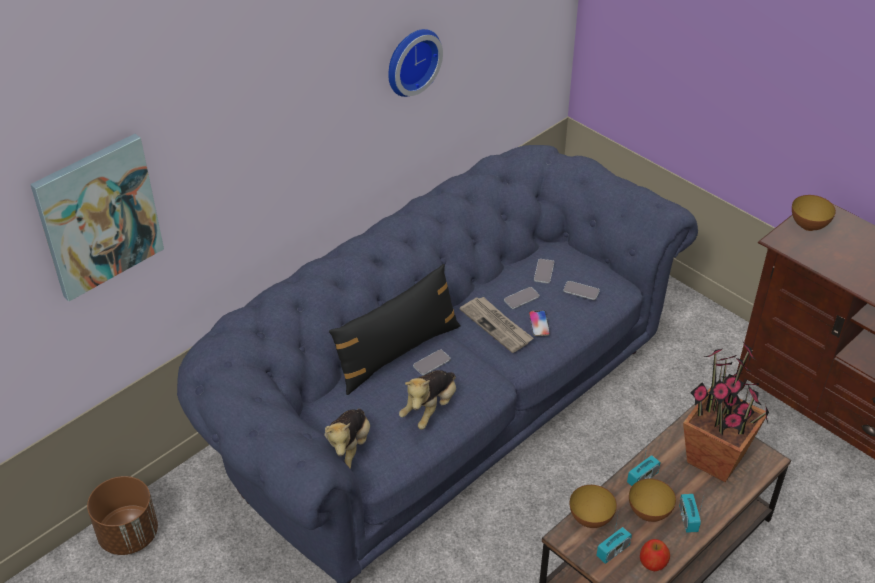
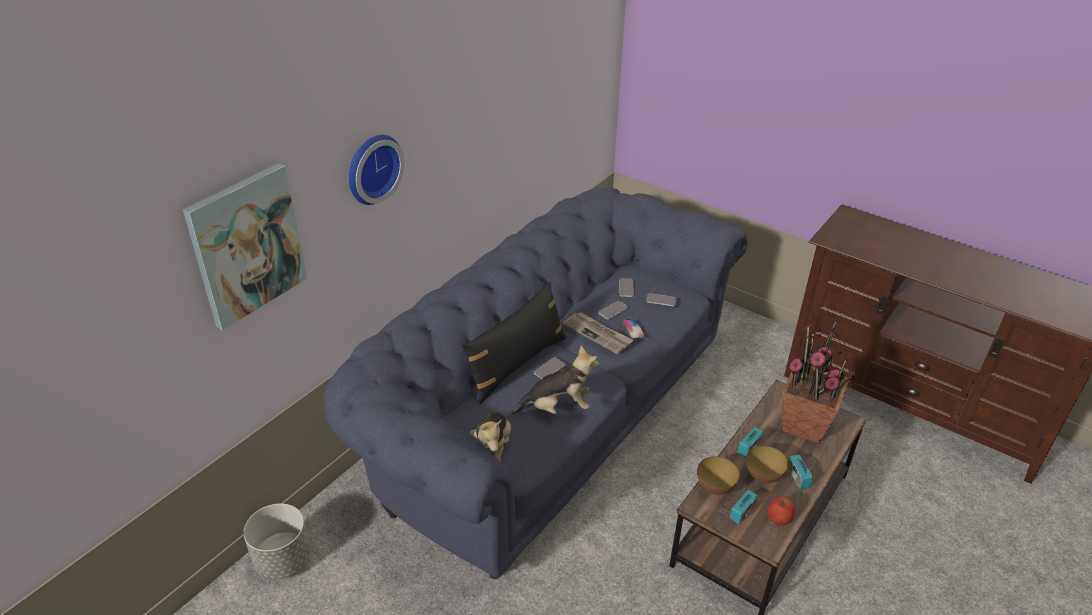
camera: 10 degrees left, 5 degrees down
brown planter [87,476,158,555] -> grey planter [244,504,311,579]
wall clock [388,29,443,97] -> wall clock moved to [349,135,404,205]
plush toy [399,370,456,429] -> plush toy turned 120 degrees counterclockwise [511,346,599,415]
bowl [792,195,836,231] -> none

